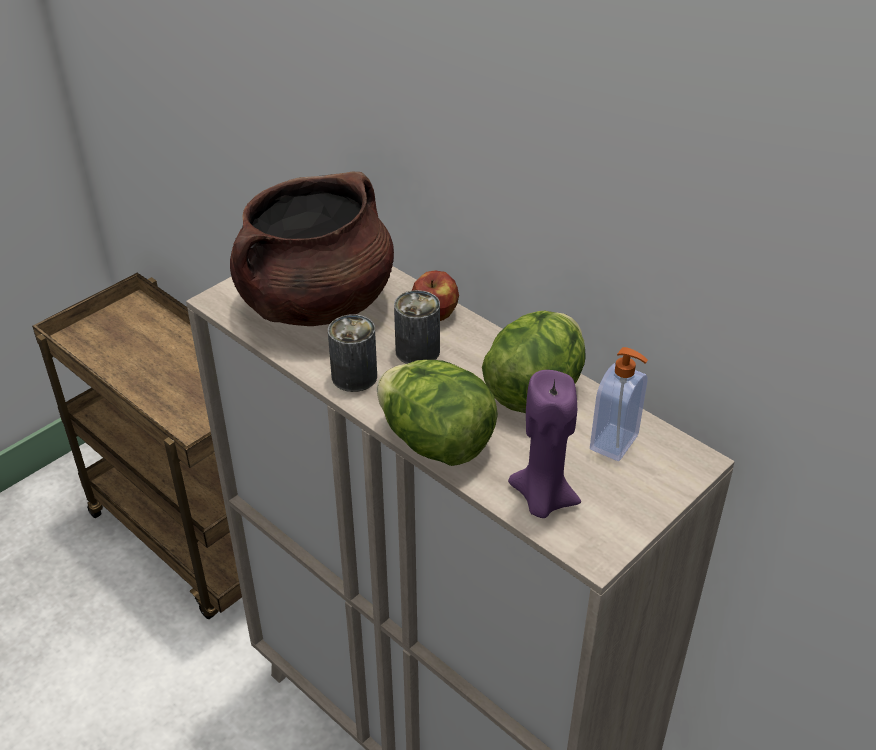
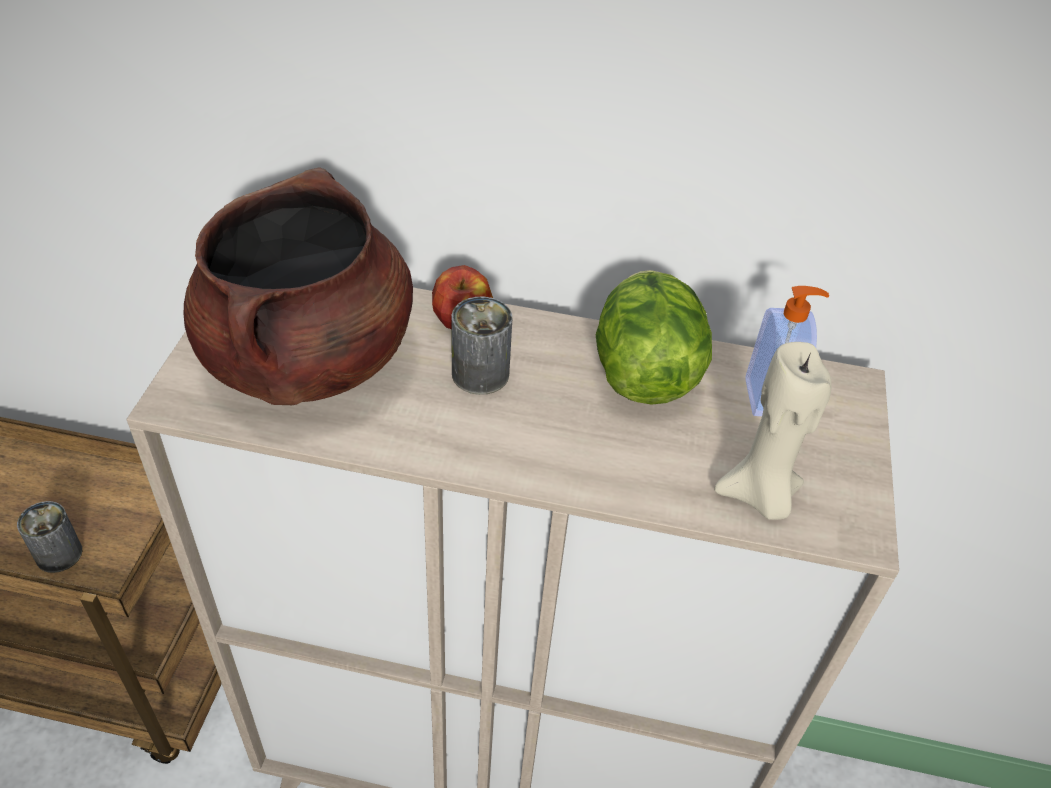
camera: 35 degrees left, 5 degrees up
can [328,314,377,392] -> can moved to [17,501,82,573]
lettuce [377,360,498,466] -> none
purple candle [508,370,581,518] -> beige candle [714,342,832,520]

